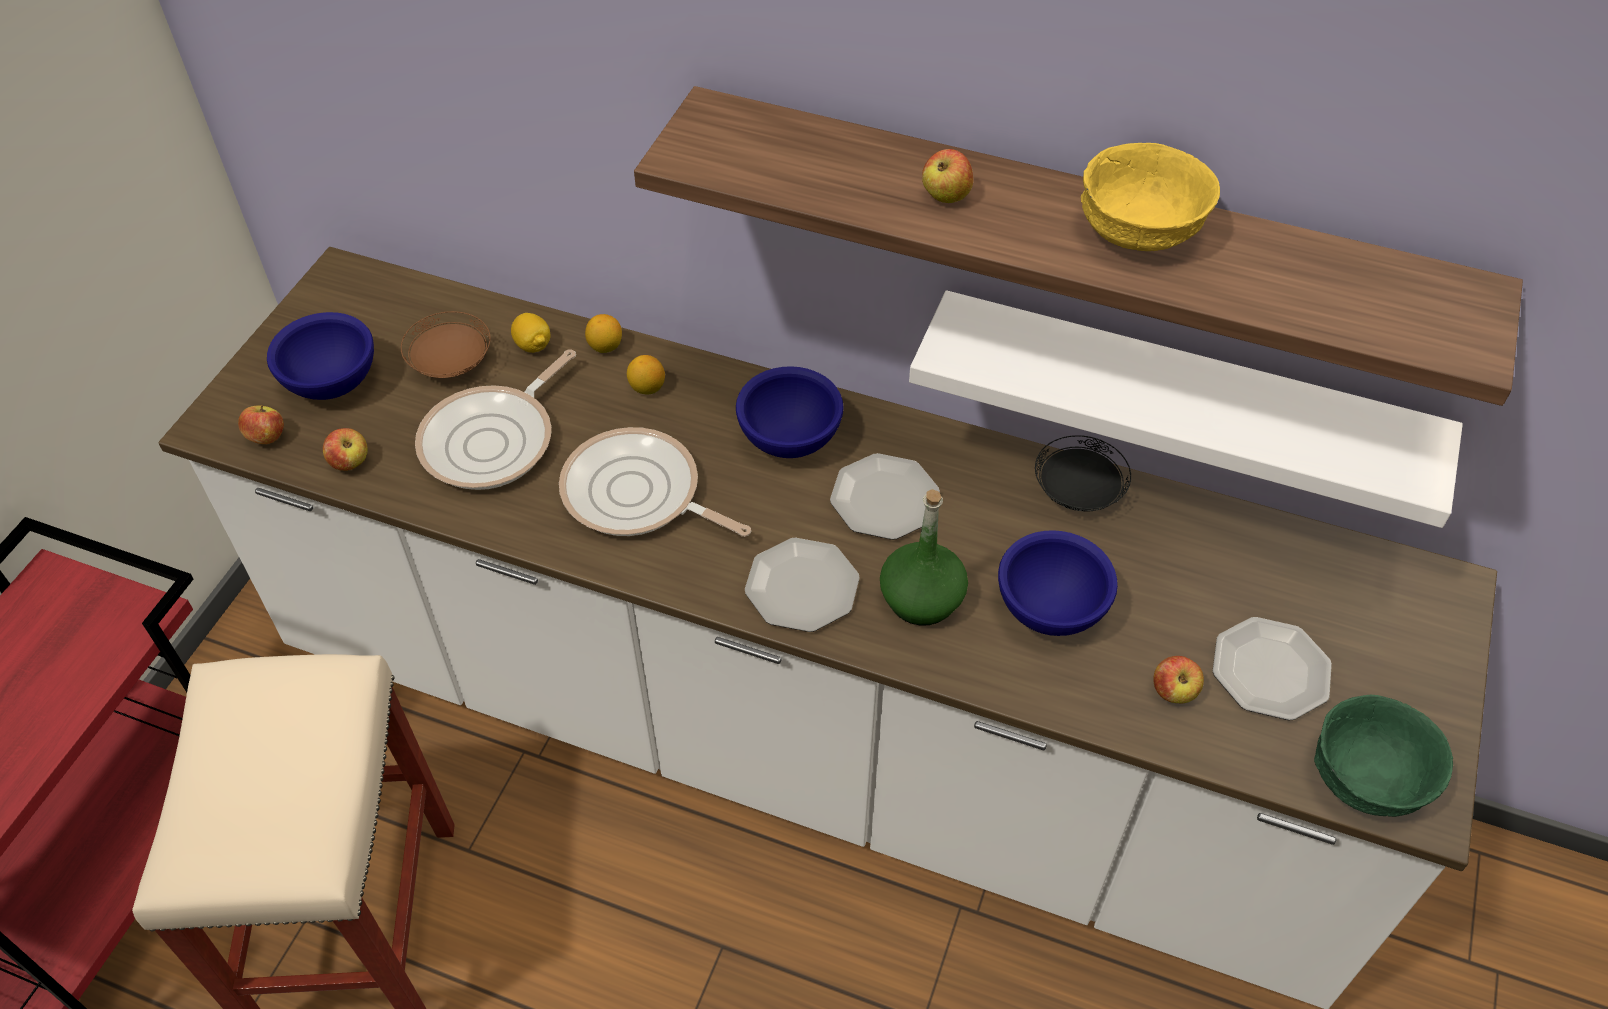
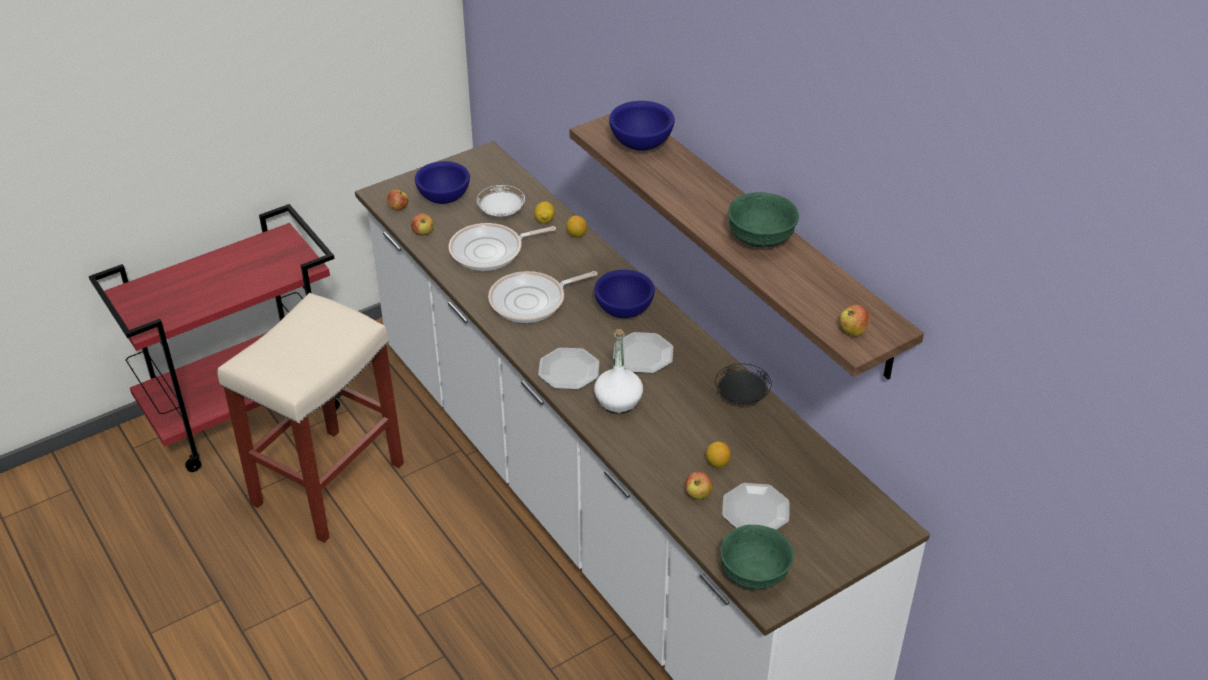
camera: 35 degrees right, 10 degrees down
brown plate [401,311,490,378] -> white plate [477,185,525,216]
frying pan [559,427,751,537] -> frying pan turned 90 degrees counterclockwise [488,271,597,323]
lemon [627,355,665,394] -> lemon moved to [706,442,731,468]
green bottle [880,489,968,626] -> white bottle [594,329,643,414]
white shelf [909,290,1463,528] -> none
apple [922,149,973,203] -> apple moved to [840,305,870,336]
blue bowl [998,530,1118,636] -> blue bowl moved to [609,101,675,151]
yellow bowl [1081,143,1220,251] -> green bowl [728,192,799,248]

